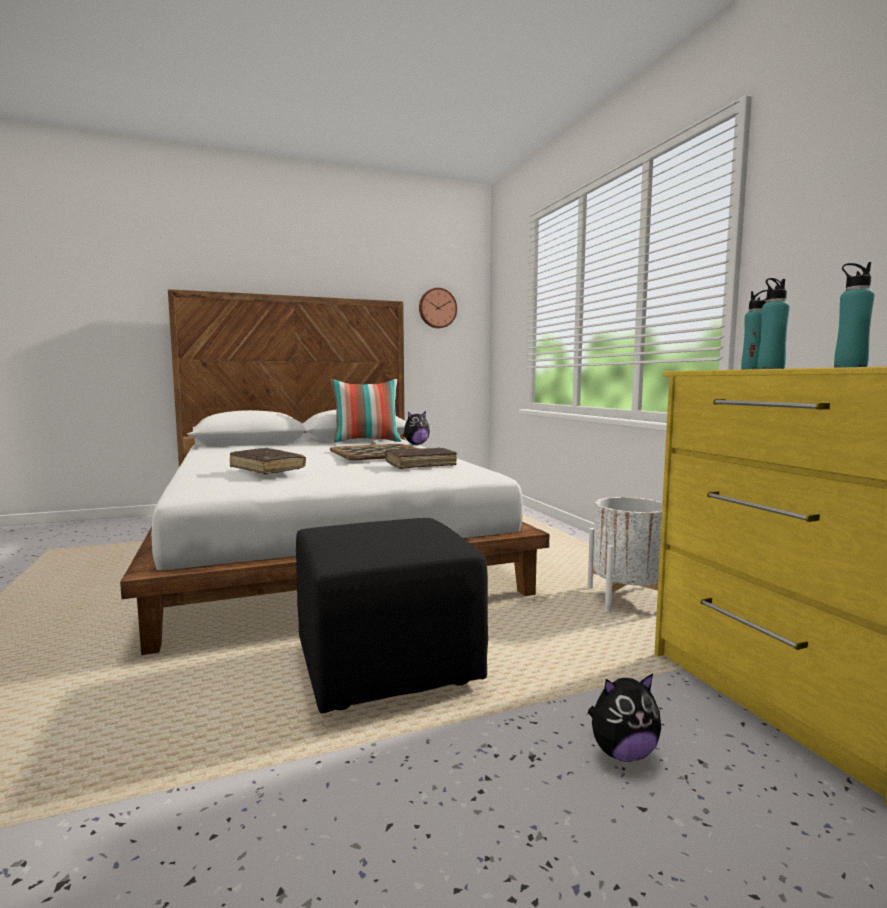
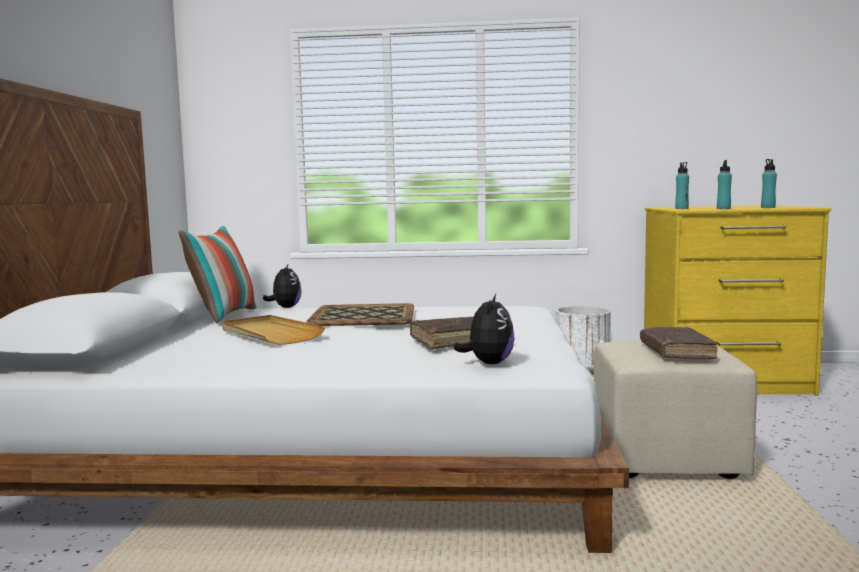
camera: 65 degrees left, 0 degrees up
black ottoman [296,518,488,713] -> beige ottoman [594,340,757,479]
brown book [385,448,457,469] -> brown book moved to [640,327,717,359]
wall clock [419,288,457,328] -> none
plush toy [588,673,661,762] -> plush toy moved to [453,294,515,364]
none -> beige tray [222,315,325,345]

